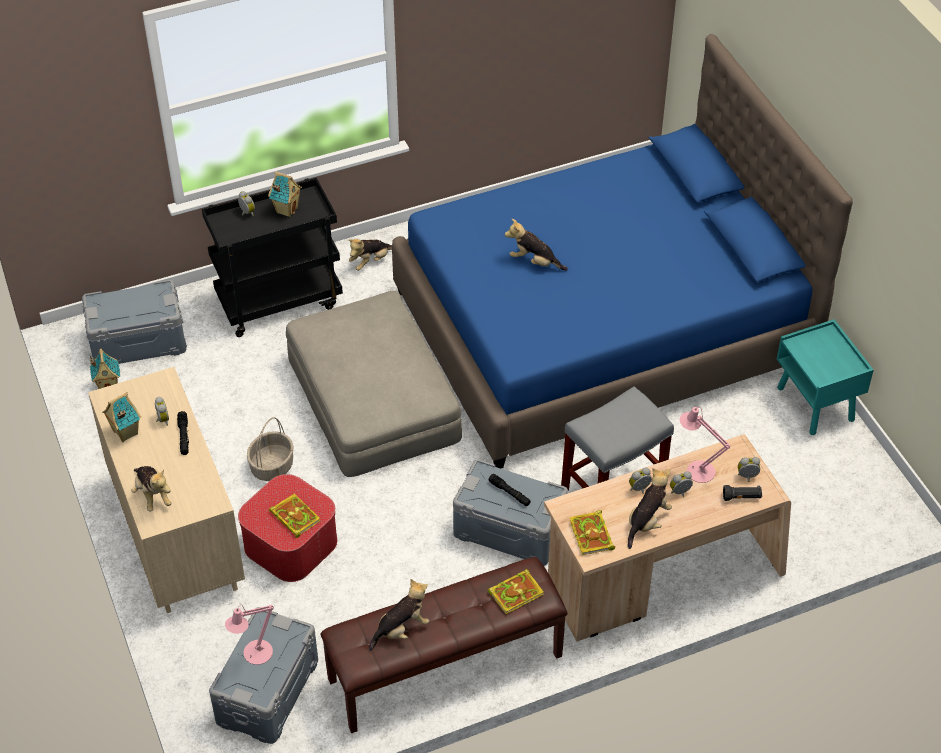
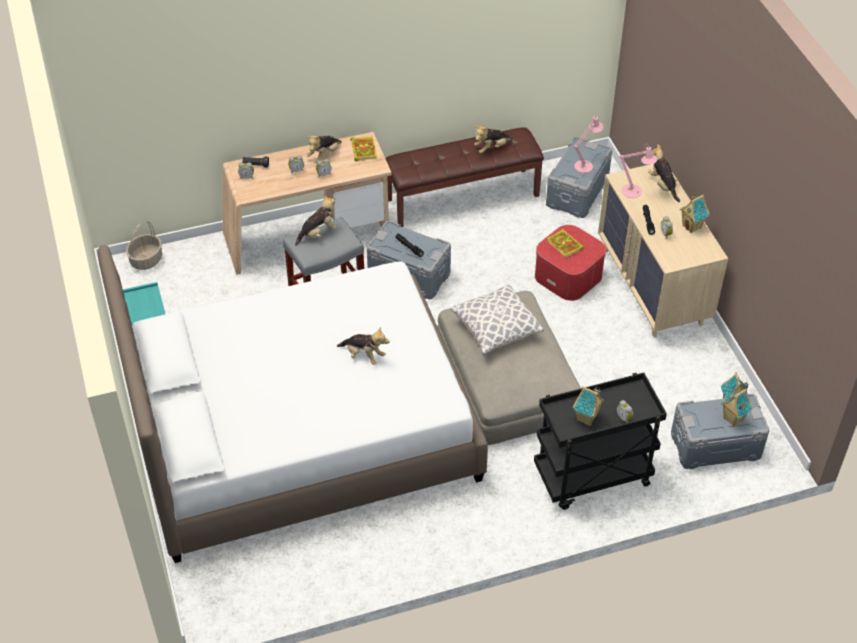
camera: 175 degrees left, 0 degrees up
basket [247,417,294,481] -> basket moved to [126,221,162,270]
plush toy [348,239,392,271] -> plush toy moved to [295,195,337,246]
blue bed [392,34,853,468] -> white bed [98,245,488,563]
book [487,568,544,614] -> none
pink table lamp [680,407,731,483] -> pink table lamp moved to [620,144,657,198]
none -> pillow [450,284,544,355]
none -> toy house [721,388,753,427]

